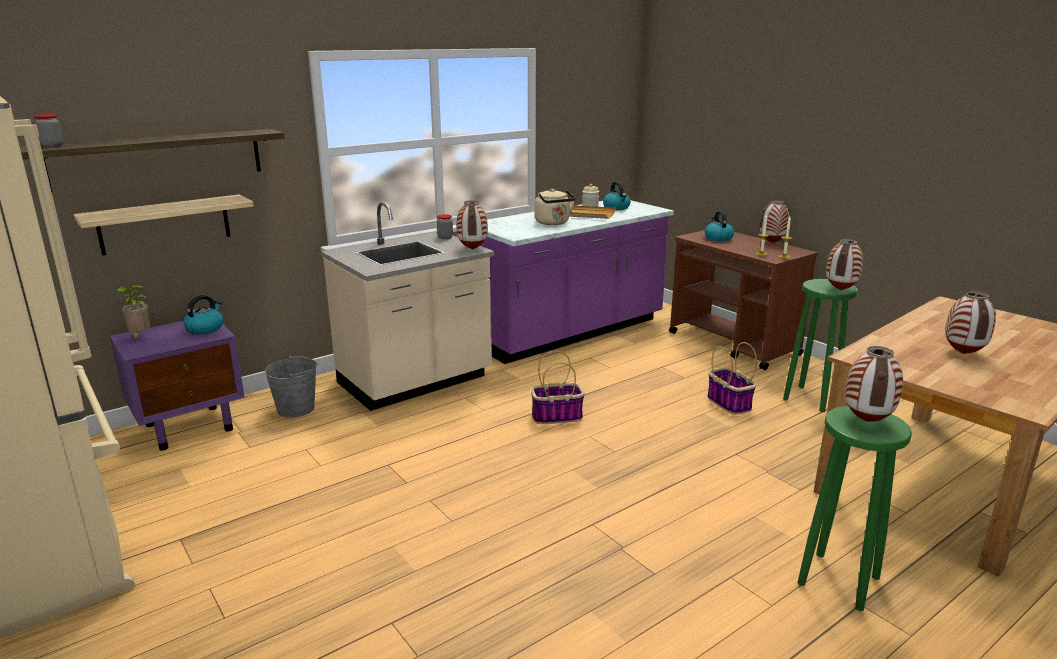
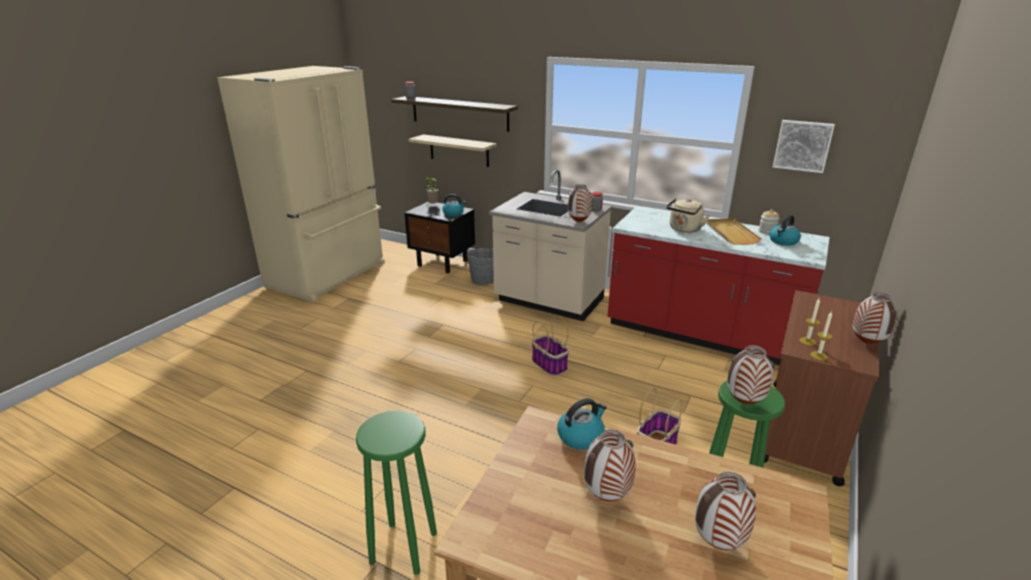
camera: 65 degrees right, 5 degrees up
purple nightstand [110,321,245,451] -> black nightstand [404,202,475,273]
purple counter [480,200,674,364] -> red counter [608,207,830,366]
kettle [705,211,734,241] -> kettle moved to [557,398,607,450]
vase [845,346,903,422] -> vase moved to [695,472,756,550]
none -> picture [773,120,835,173]

